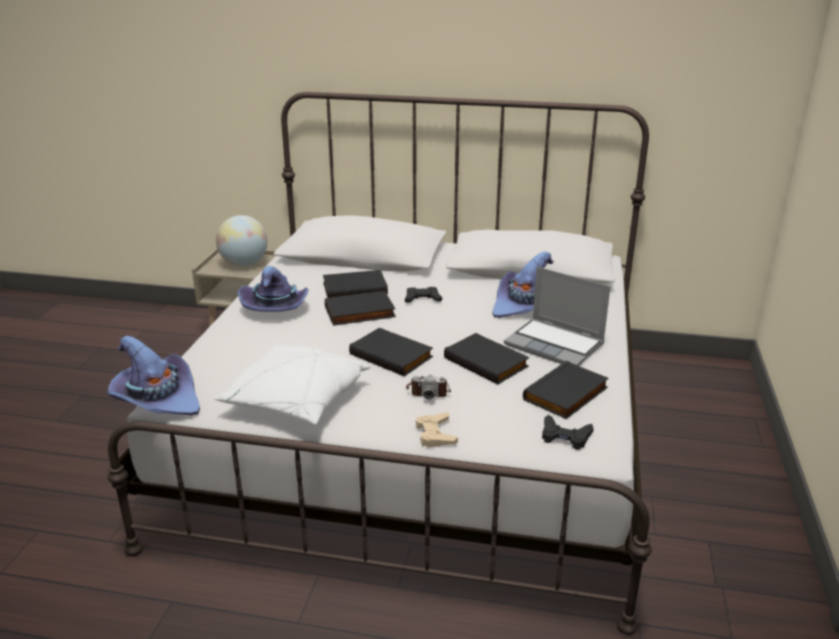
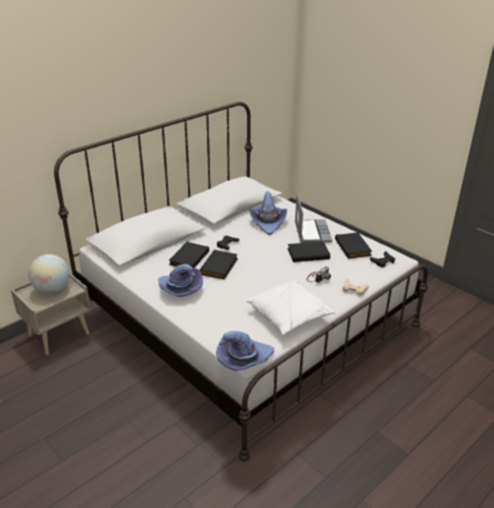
camera: 55 degrees left, 5 degrees up
black book [349,328,433,376] -> none
laptop [504,267,611,366] -> laptop turned 75 degrees counterclockwise [295,193,332,243]

